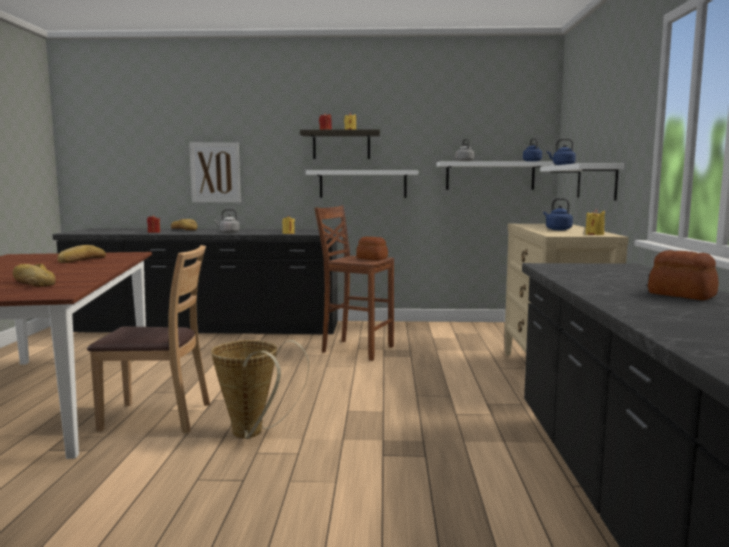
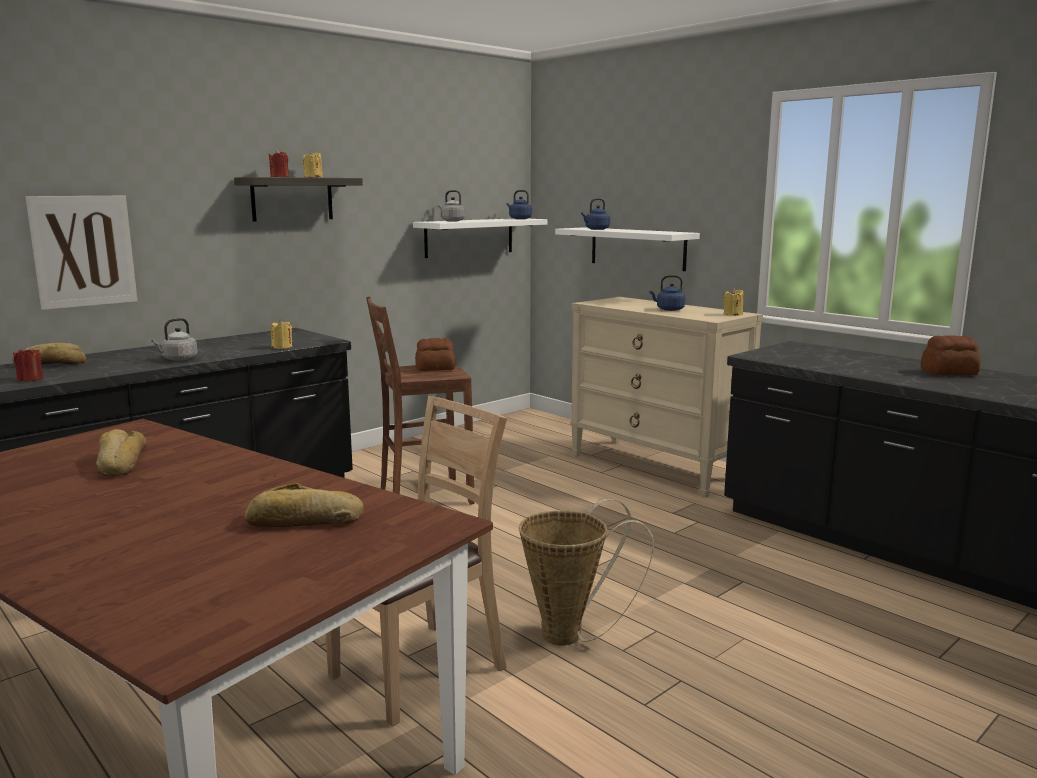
camera: 45 degrees left, 5 degrees up
white shelf [306,170,418,198] -> none

